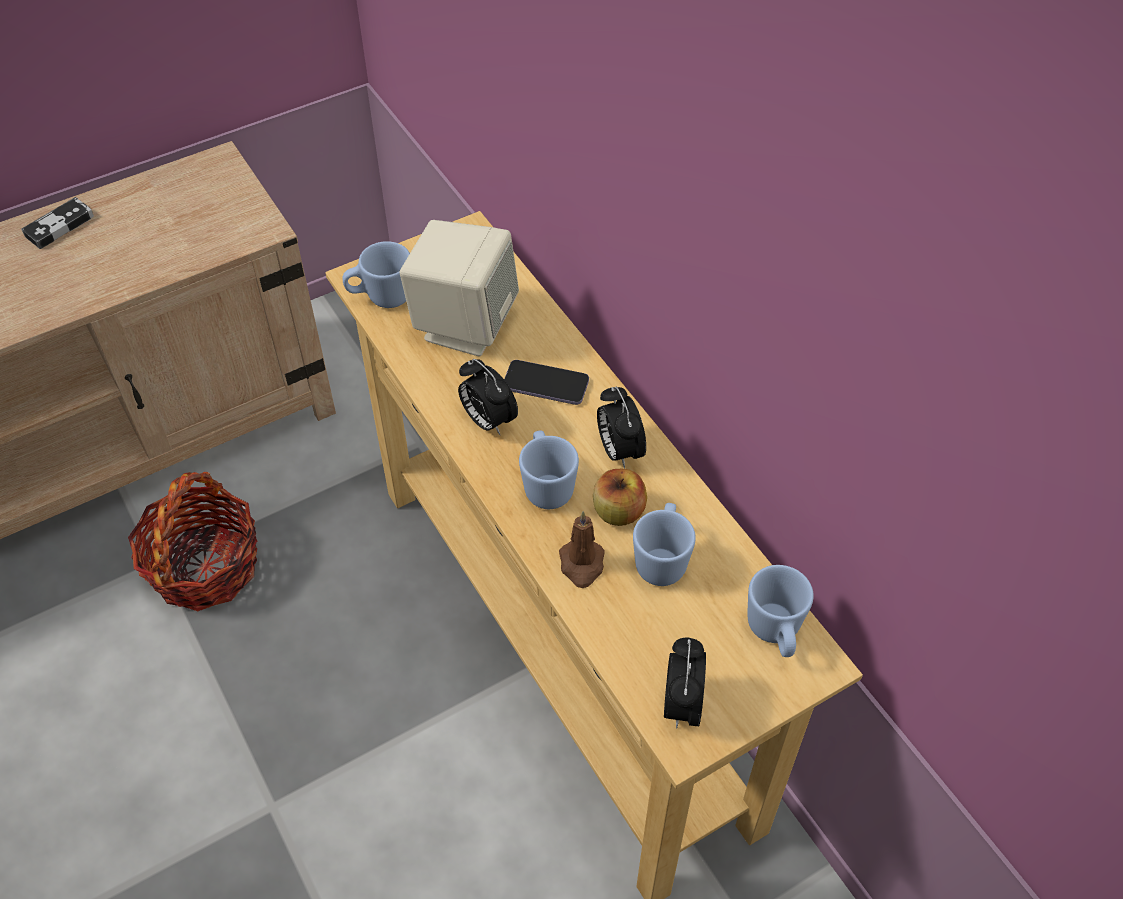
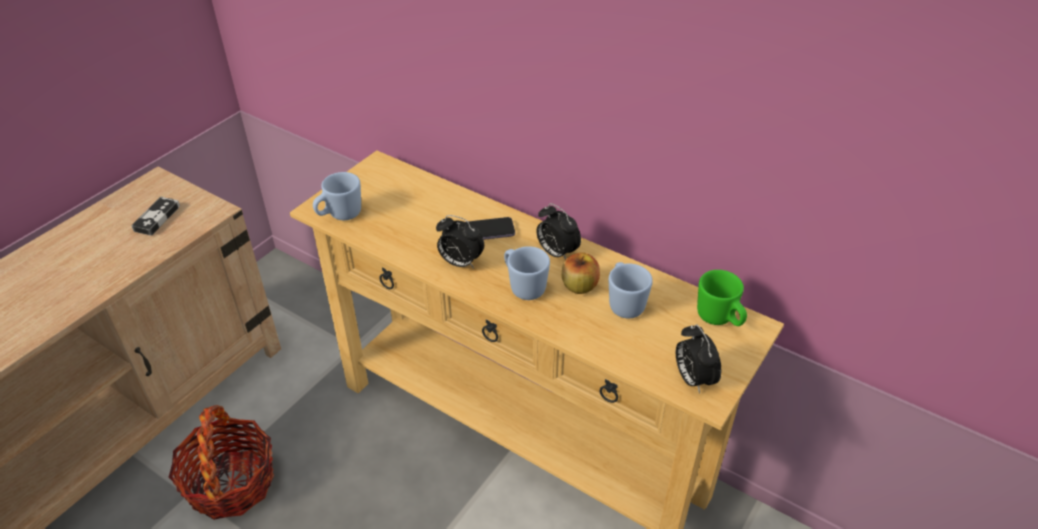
camera: 25 degrees left, 10 degrees down
game controller [21,197,94,249] -> game controller moved to [131,197,180,236]
beige speaker [400,220,519,357] -> none
brown candle [559,511,605,588] -> none
blue mug [747,565,814,657] -> green mug [697,270,747,326]

